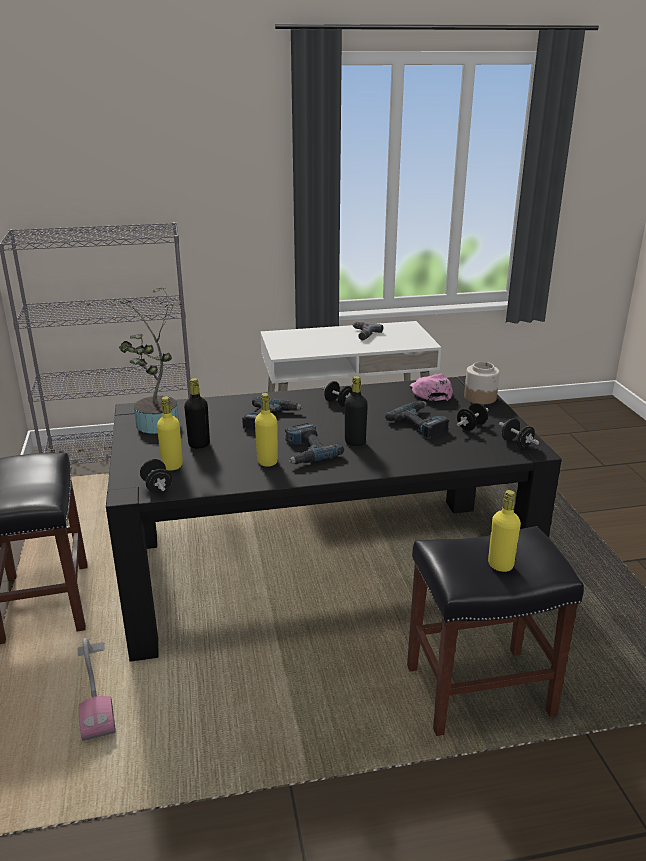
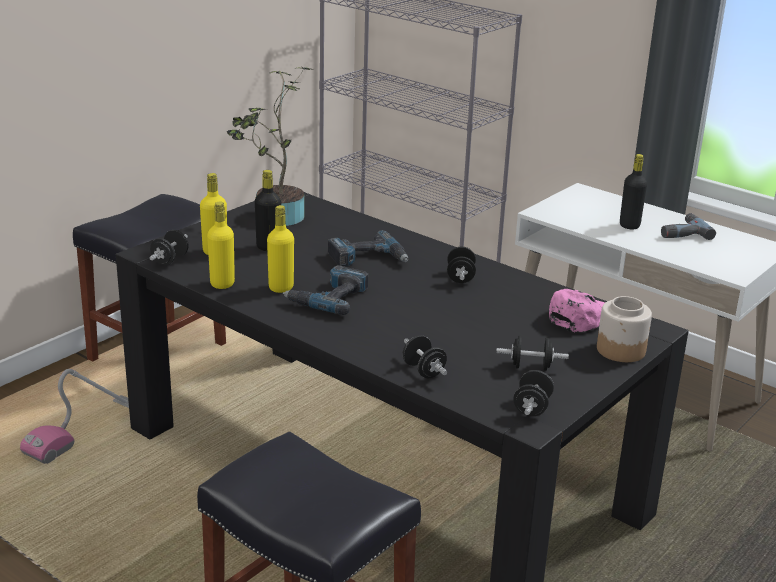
camera: 50 degrees right, 0 degrees up
black bottle [345,376,368,446] -> black bottle moved to [620,154,647,229]
power drill [385,401,450,439] -> none
yellow bottle [488,490,521,572] -> yellow bottle moved to [207,202,235,289]
none -> black dumbbell [402,335,447,378]

